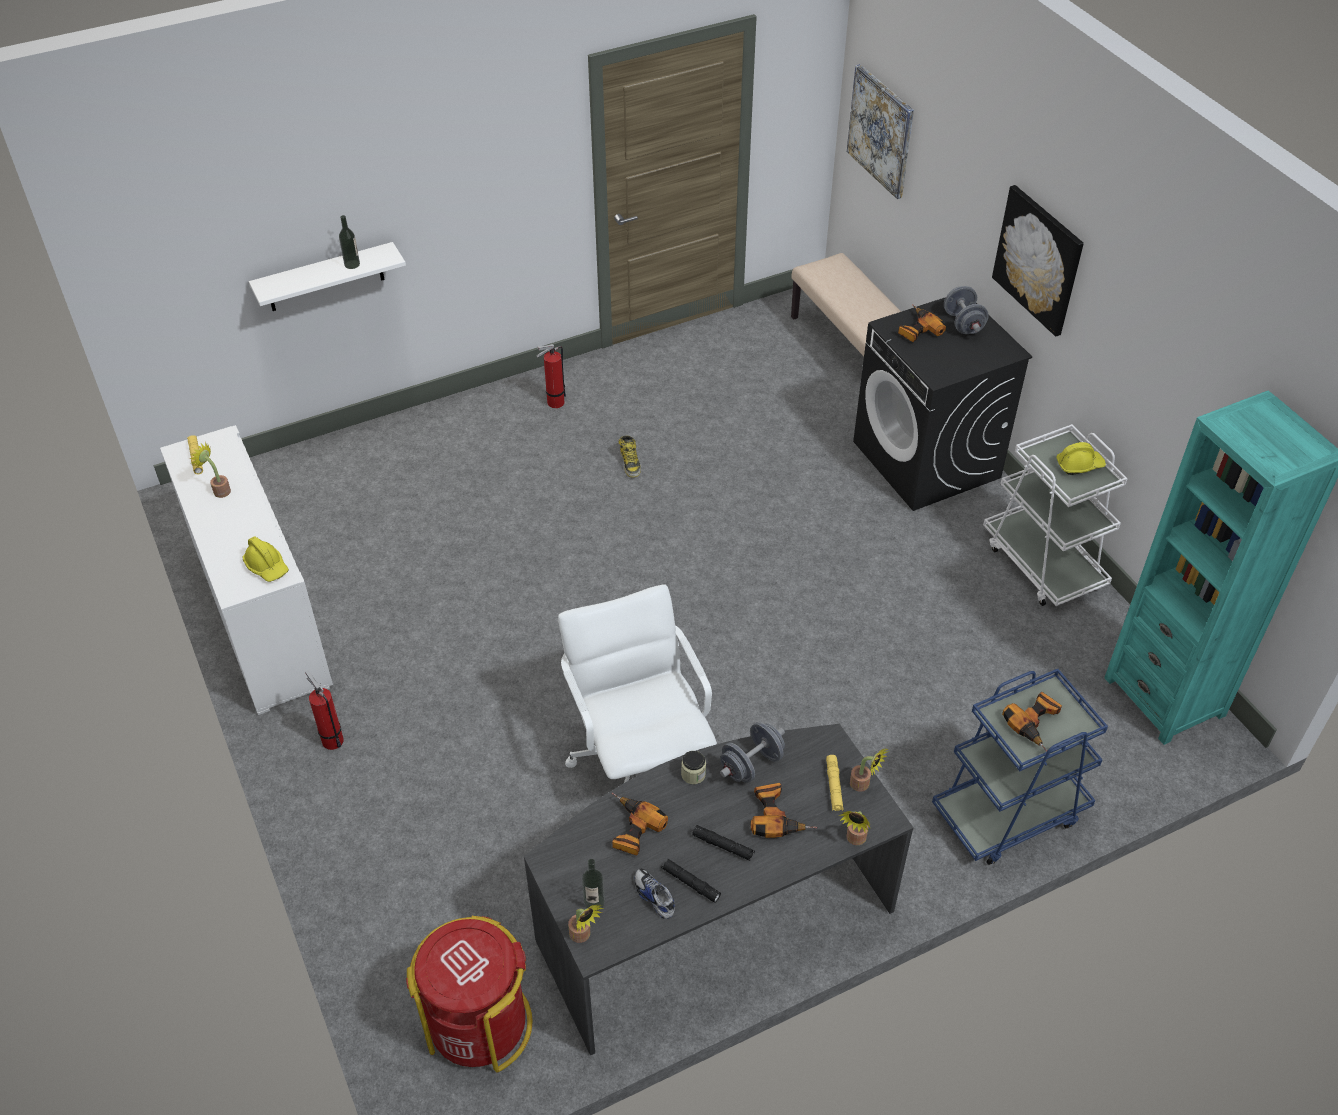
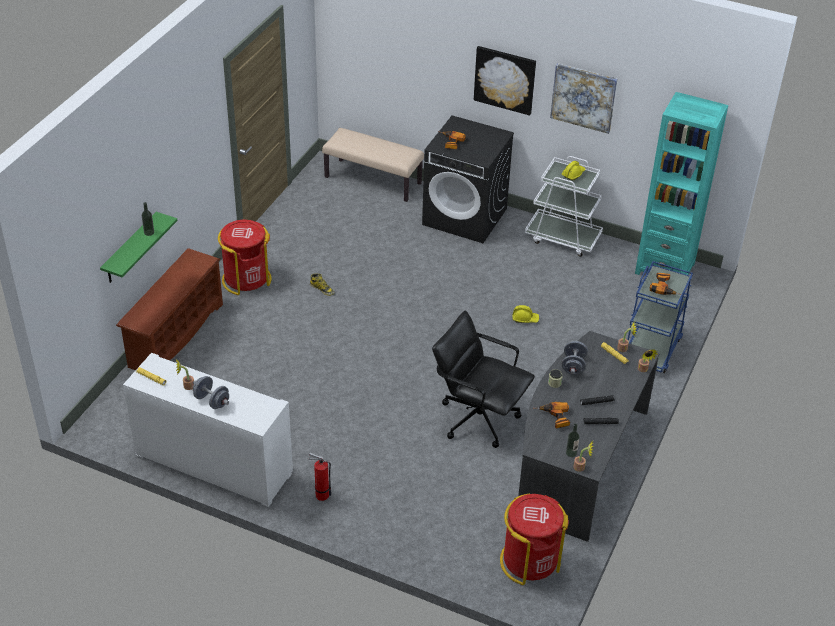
camera: 40 degrees left, 5 degrees down
yellow hard hat [242,537,289,582] -> yellow hard hat moved to [512,305,539,323]
white shelf [249,242,406,311] -> green shelf [100,212,178,283]
fire extinguisher [537,344,566,408] -> red trash can [218,220,272,295]
white office chair [558,584,717,783] -> black office chair [432,311,535,448]
shoe [635,868,675,919] -> none
power drill [751,783,817,838] -> none
picture [847,64,914,199] -> picture moved to [550,63,618,134]
grey dumbbell [944,286,989,334] -> grey dumbbell moved to [193,376,229,409]
none -> brown shoe rack [116,248,223,370]

